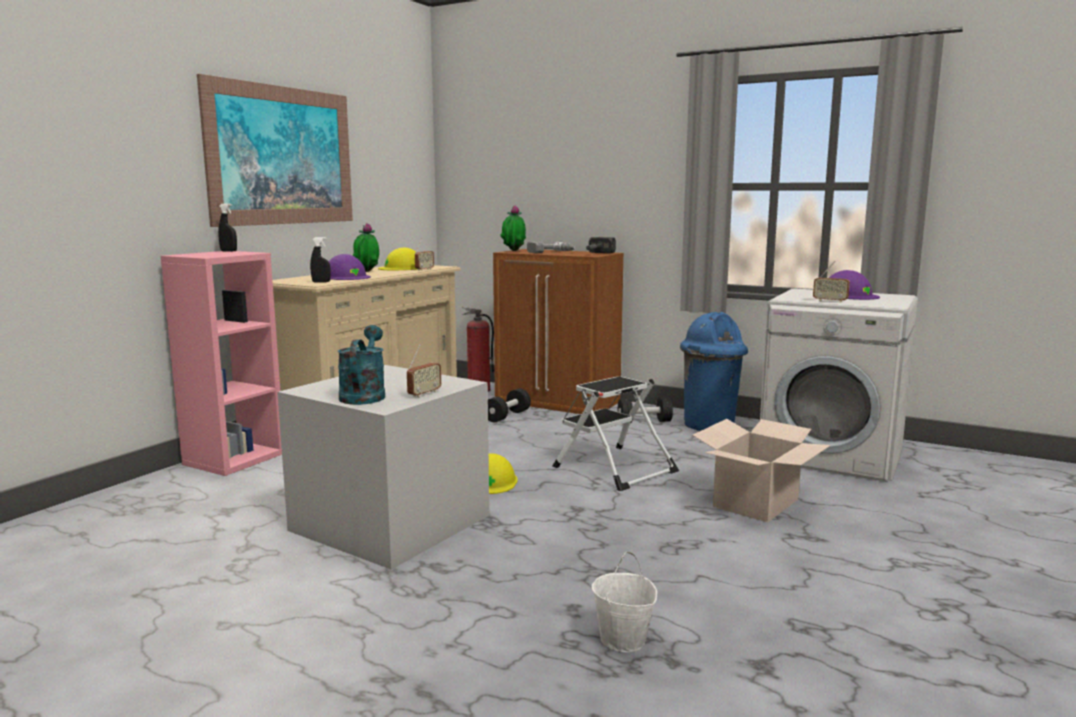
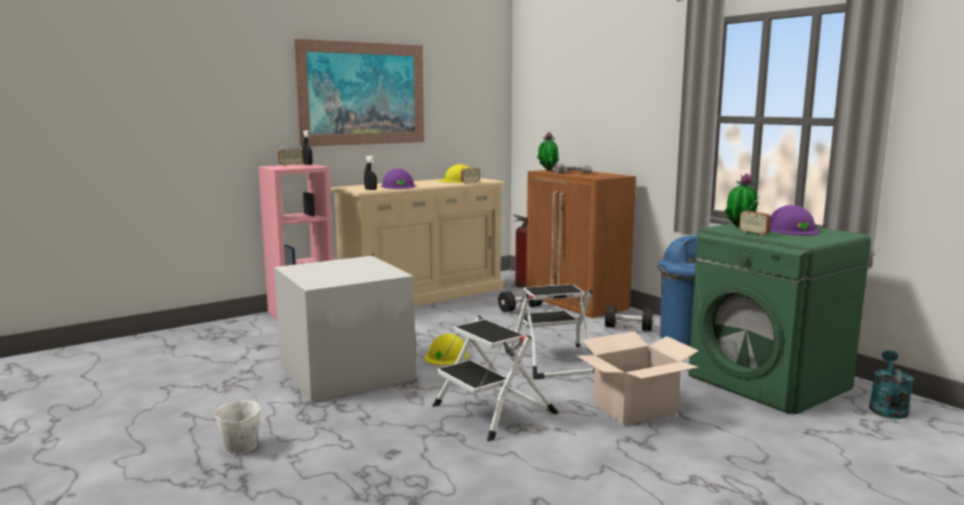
camera: 25 degrees right, 0 degrees up
turquoise watering can [338,325,385,405] -> turquoise watering can moved to [869,350,914,419]
potted plant [353,223,379,272] -> potted plant moved to [724,173,758,227]
radio [407,344,441,397] -> radio moved to [278,137,302,166]
hammer [586,237,616,253] -> none
white bucket [592,552,657,652] -> white bucket moved to [214,385,261,454]
white washing machine [760,288,918,482] -> green washing machine [688,223,871,414]
none -> step ladder [432,315,559,441]

